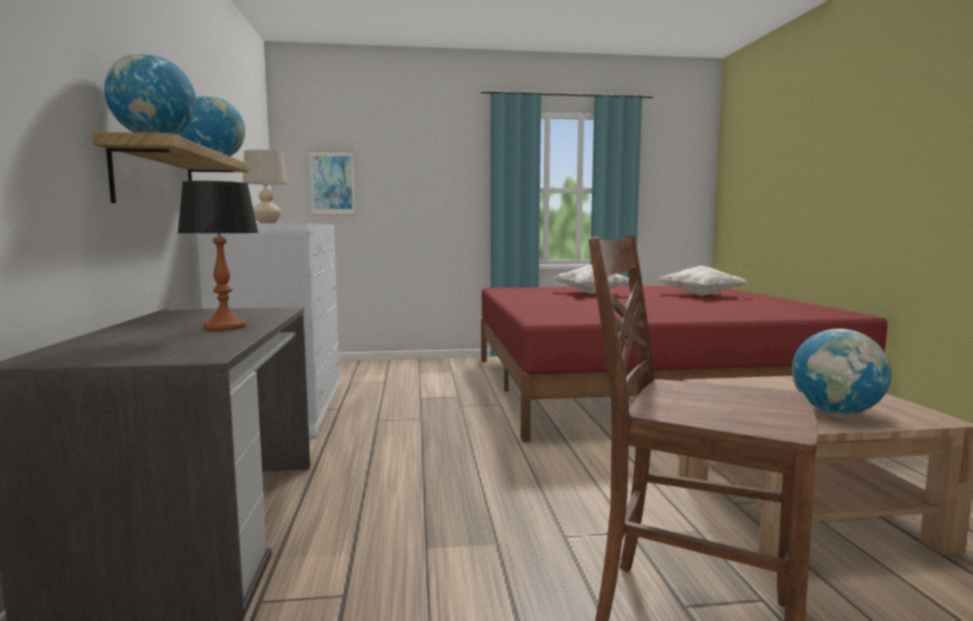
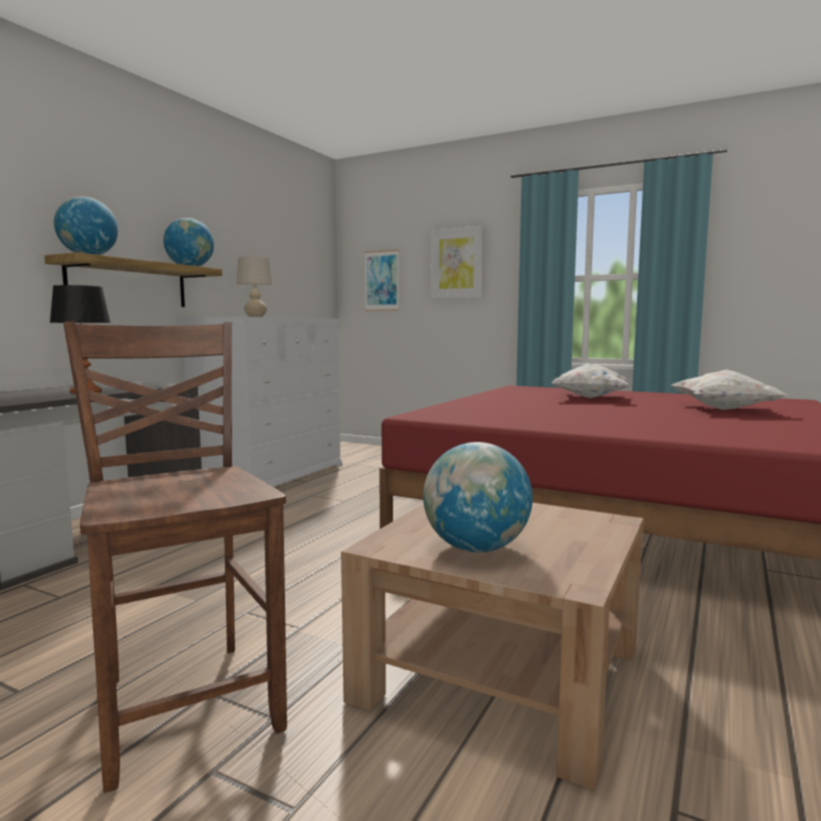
camera: 35 degrees right, 0 degrees up
none -> picture [431,226,484,299]

